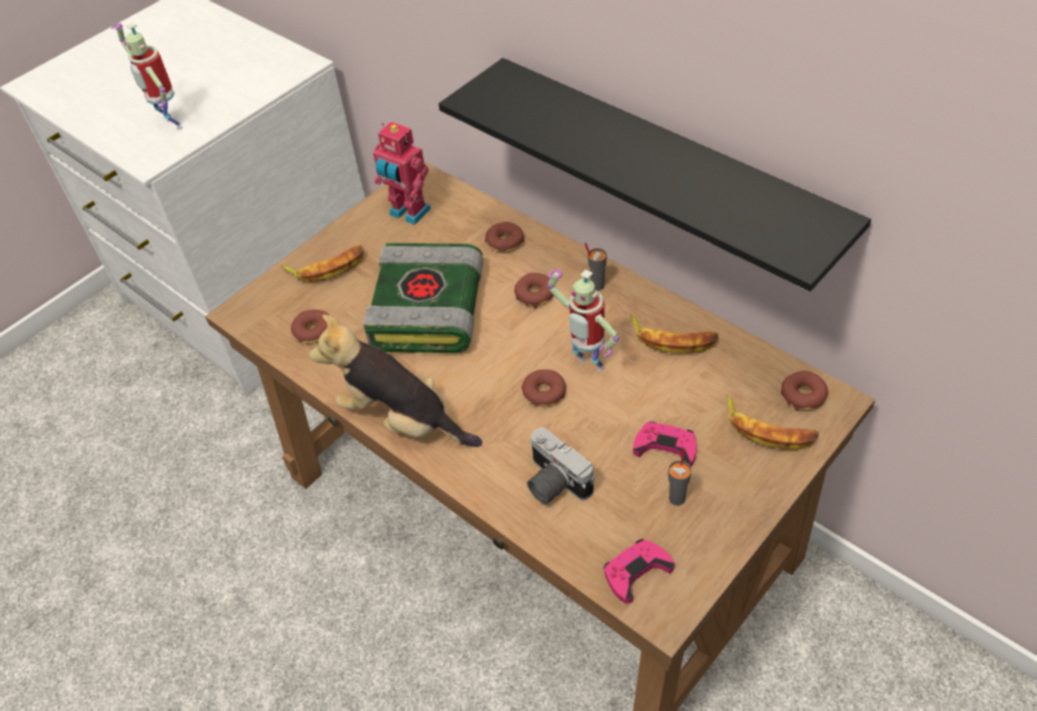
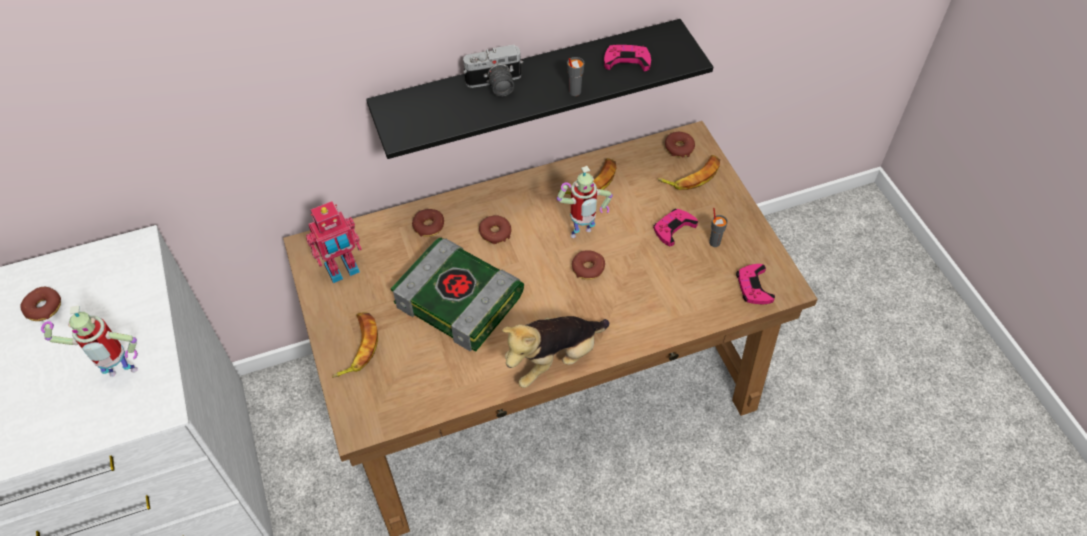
camera: 65 degrees left, 5 degrees up
donut [291,309,330,344] -> donut moved to [20,287,61,321]
camera [527,428,595,504] -> camera moved to [463,45,523,96]
grey cup [585,242,607,291] -> grey cup moved to [567,57,584,96]
none -> pink game controller [604,44,651,71]

